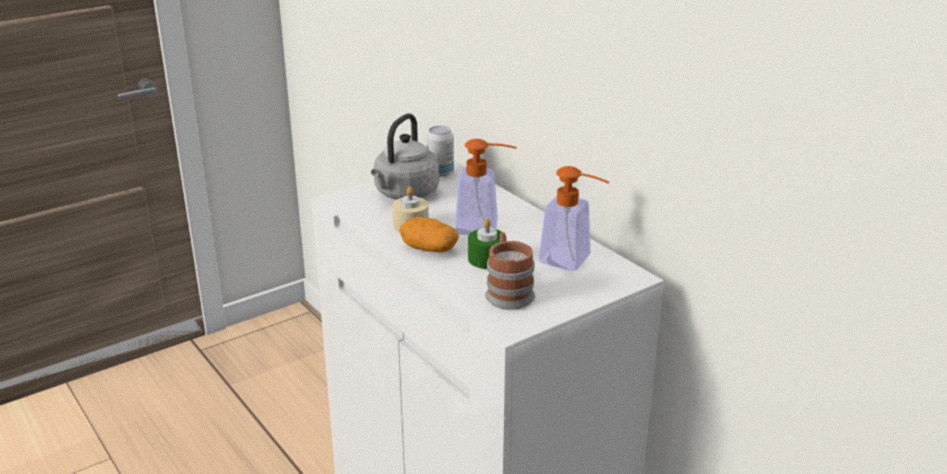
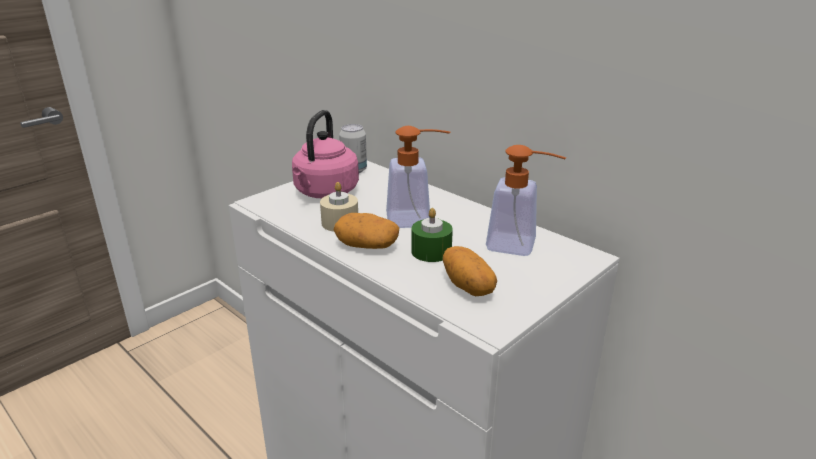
camera: 10 degrees left, 0 degrees up
grey kettle [371,113,439,200] -> pink kettle [292,110,359,198]
mug [485,232,535,310] -> potato [443,246,497,296]

